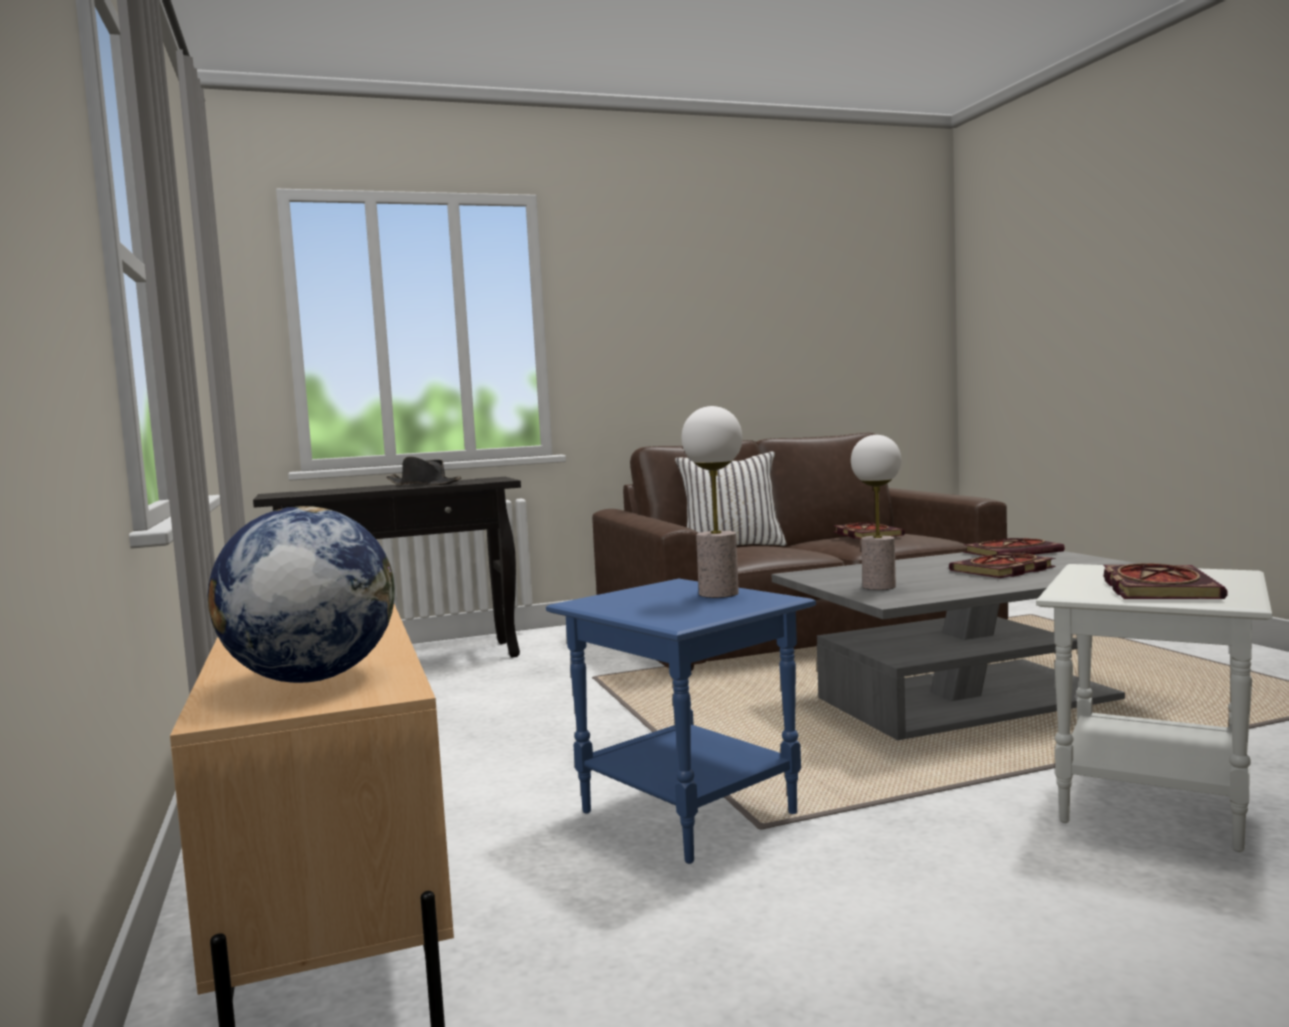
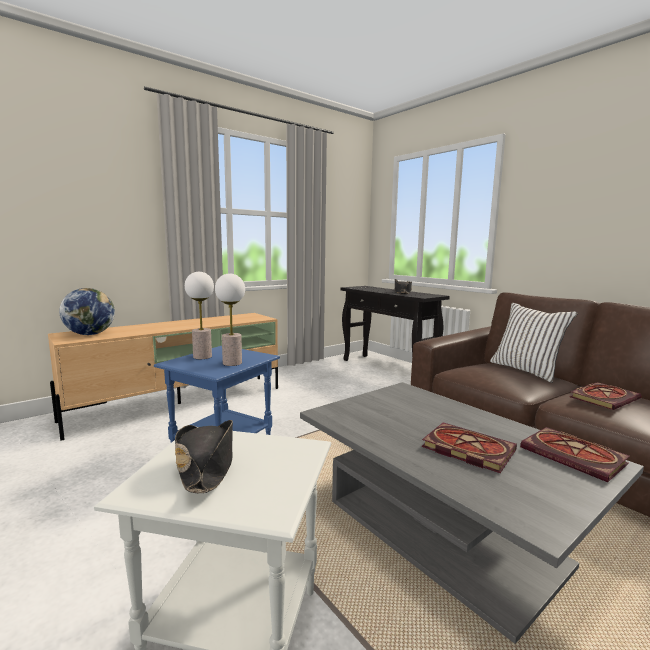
camera: 70 degrees right, 5 degrees up
table lamp [851,435,901,590] -> table lamp moved to [185,272,214,359]
book [1103,563,1227,599] -> black hat [175,420,233,493]

